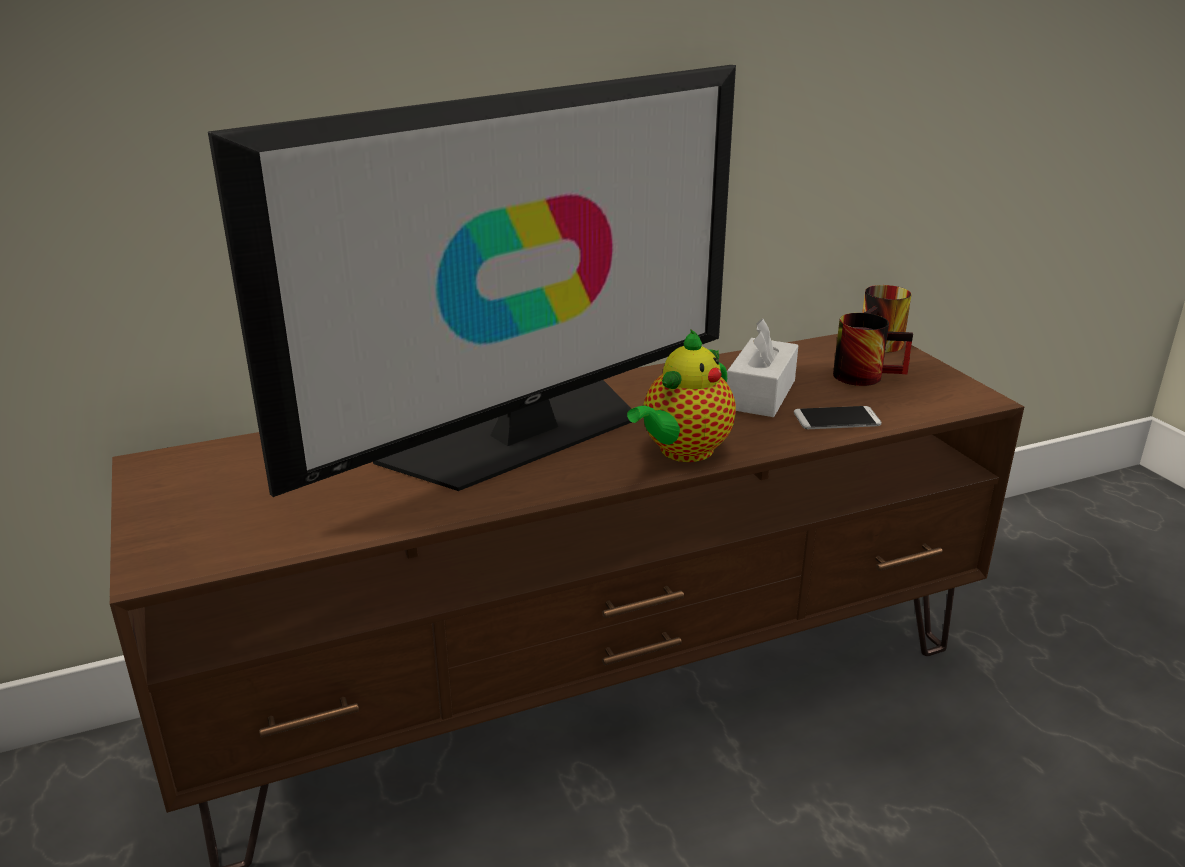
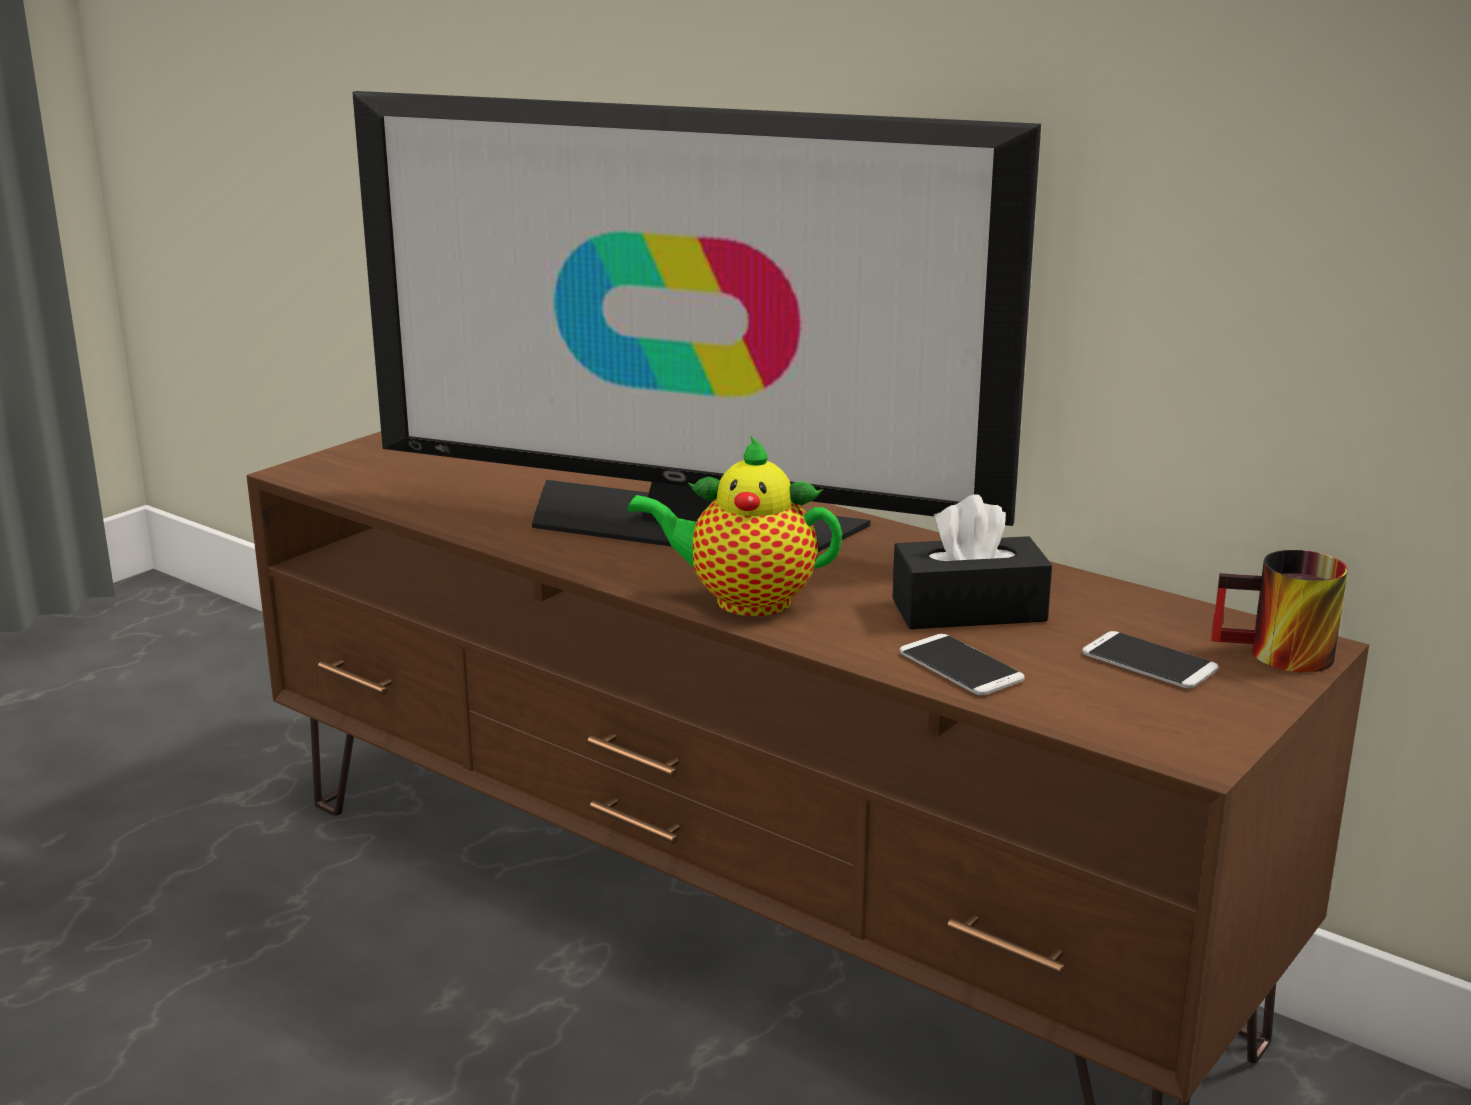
camera: 60 degrees right, 5 degrees down
white tissue box [727,318,798,417] -> black tissue box [892,495,1052,629]
mug [833,313,913,386] -> phone [1082,631,1219,689]

